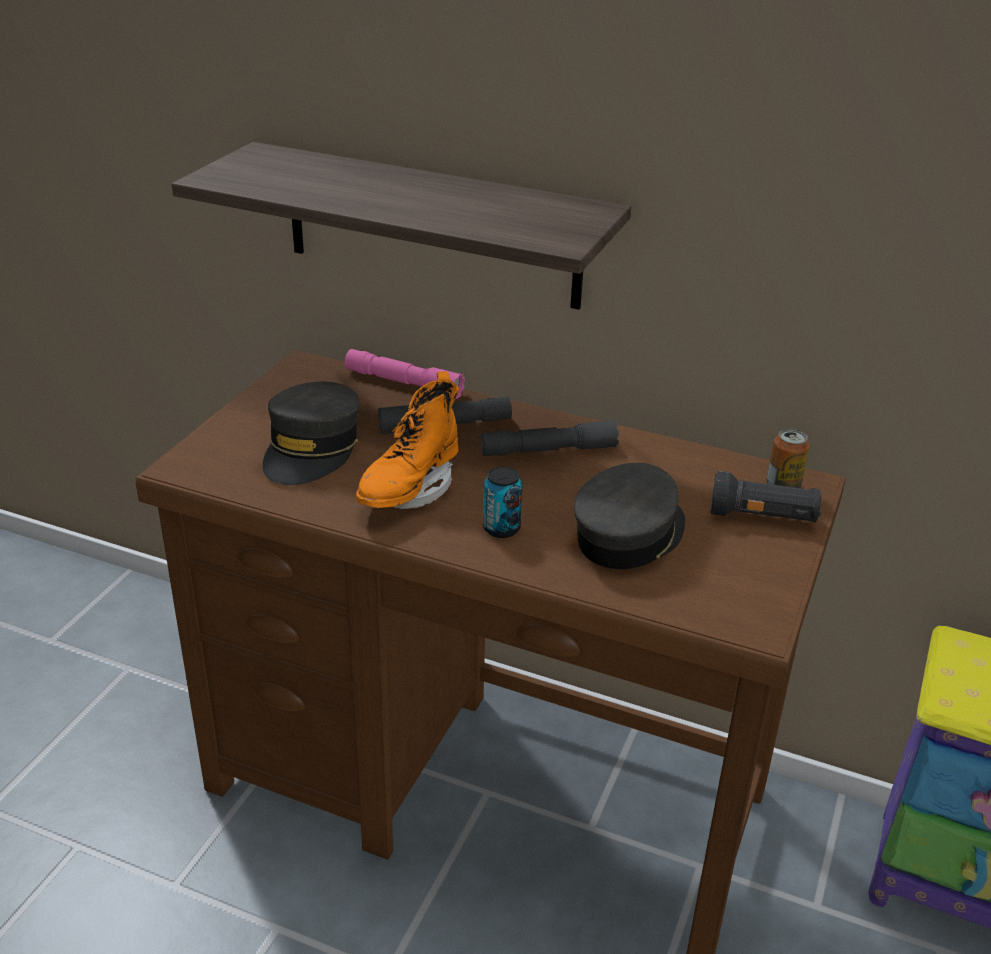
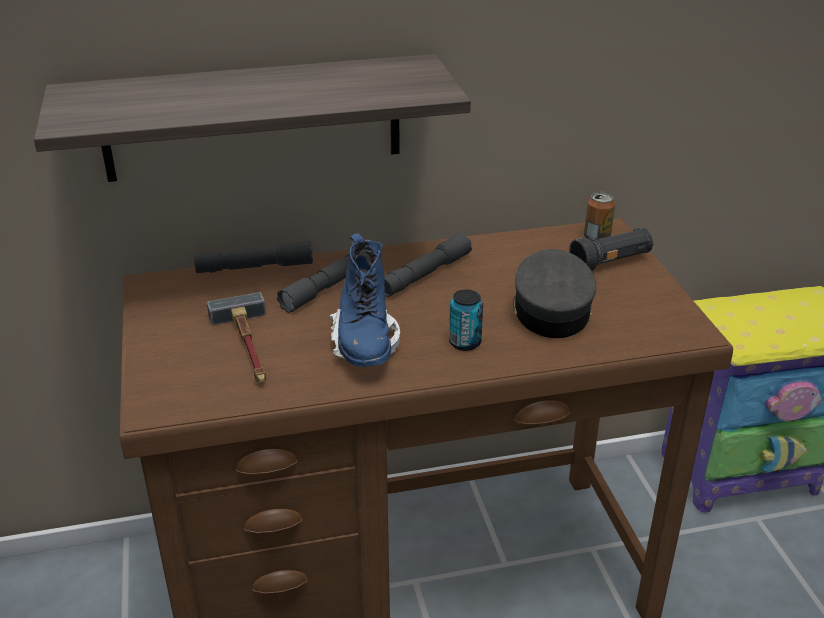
camera: 35 degrees left, 0 degrees up
grey cap [263,382,360,485] -> hammer [207,292,266,382]
pink flashlight [345,349,465,399] -> grey flashlight [194,241,313,273]
orange boot [356,371,459,509] -> blue boot [329,233,400,367]

